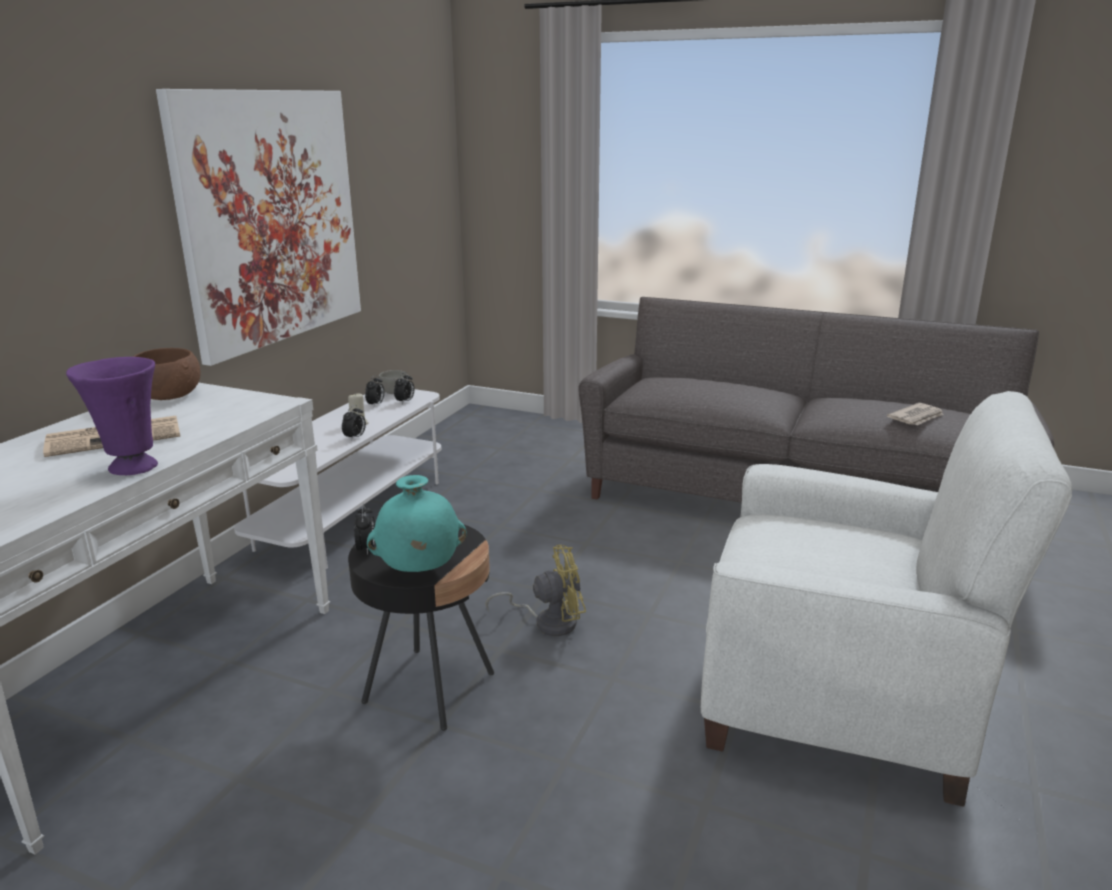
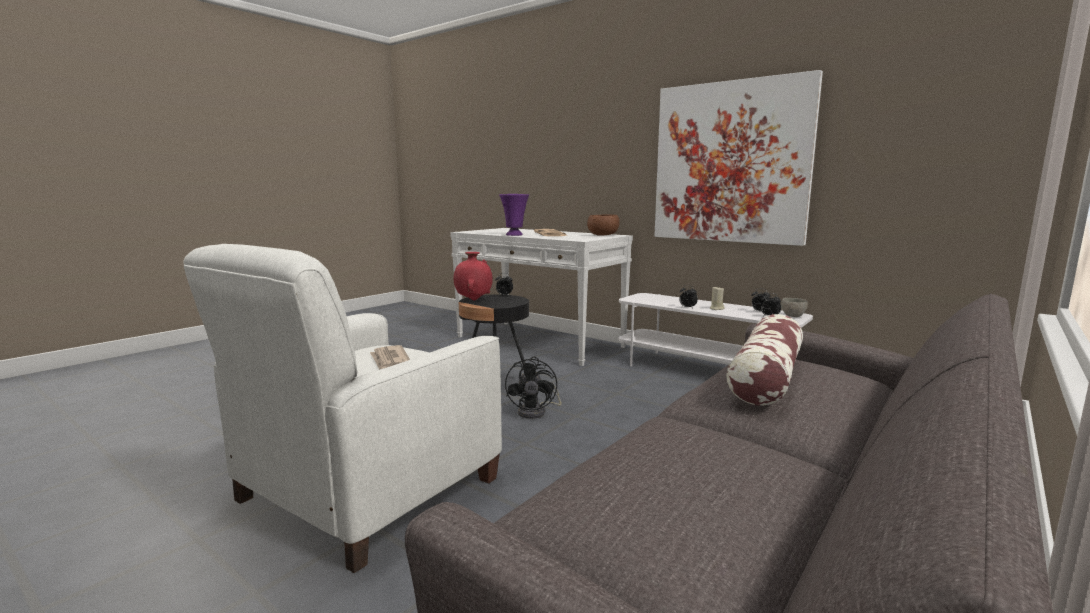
camera: 105 degrees right, 10 degrees down
turquoise vase [367,475,467,572] -> red vase [454,252,493,300]
yellow fan [485,545,586,636] -> black fan [505,357,562,419]
newspaper [887,403,944,425] -> newspaper moved to [370,345,410,370]
none -> pillow [726,314,803,406]

